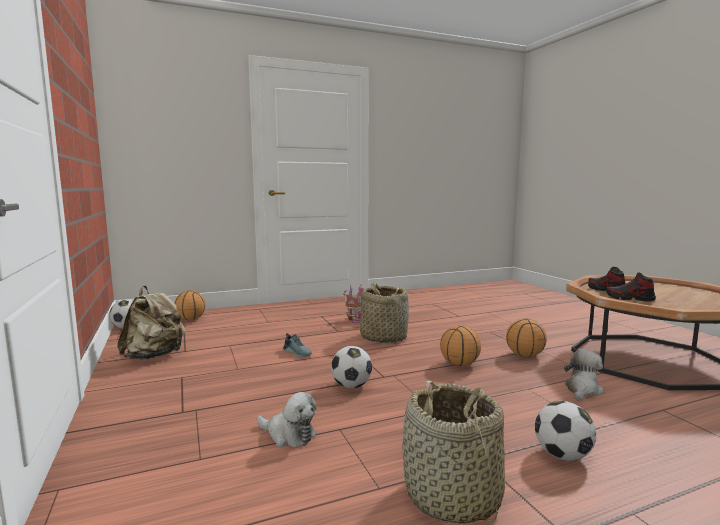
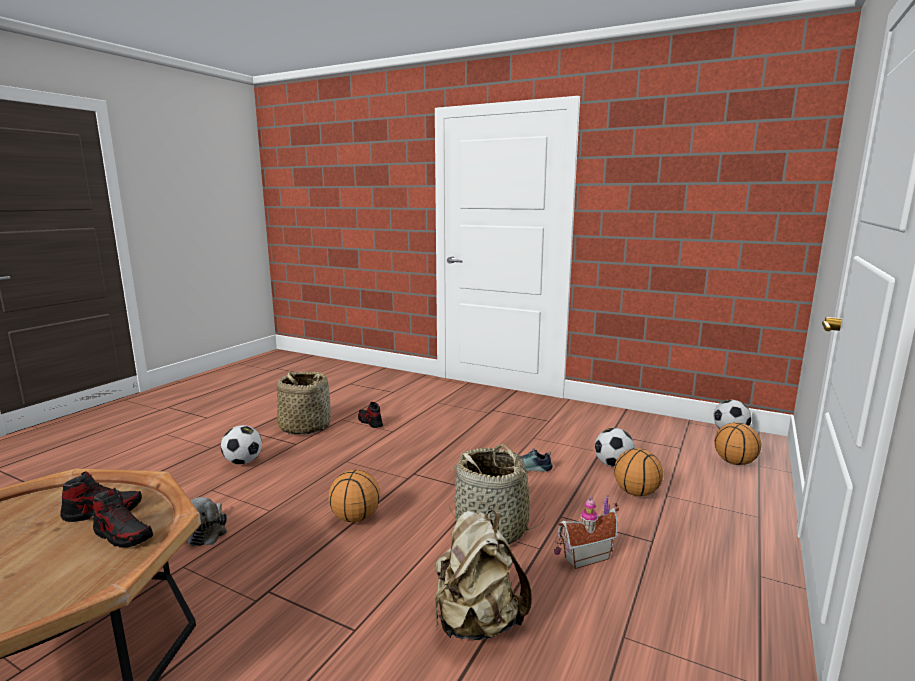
camera: 140 degrees right, 5 degrees up
beige backpack [117,286,187,360] -> beige backpack moved to [435,510,532,640]
plush toy [257,392,317,447] -> none
football [331,346,372,388] -> football moved to [595,428,635,467]
basketball [506,319,547,357] -> basketball moved to [614,448,663,496]
none -> shoe [358,402,383,428]

